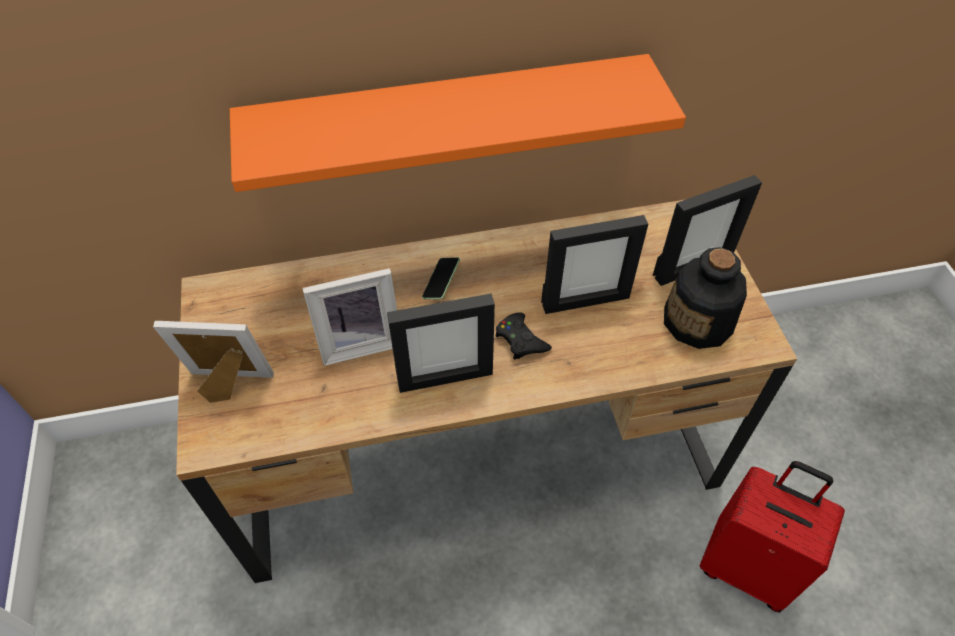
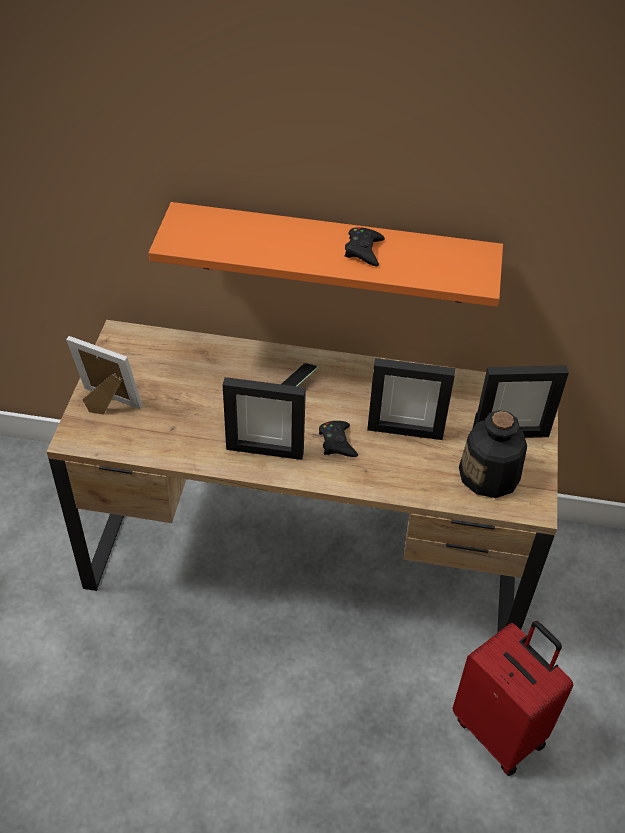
camera: 20 degrees right, 5 degrees down
picture frame [302,268,397,366] -> none
none -> black game controller [345,227,385,266]

